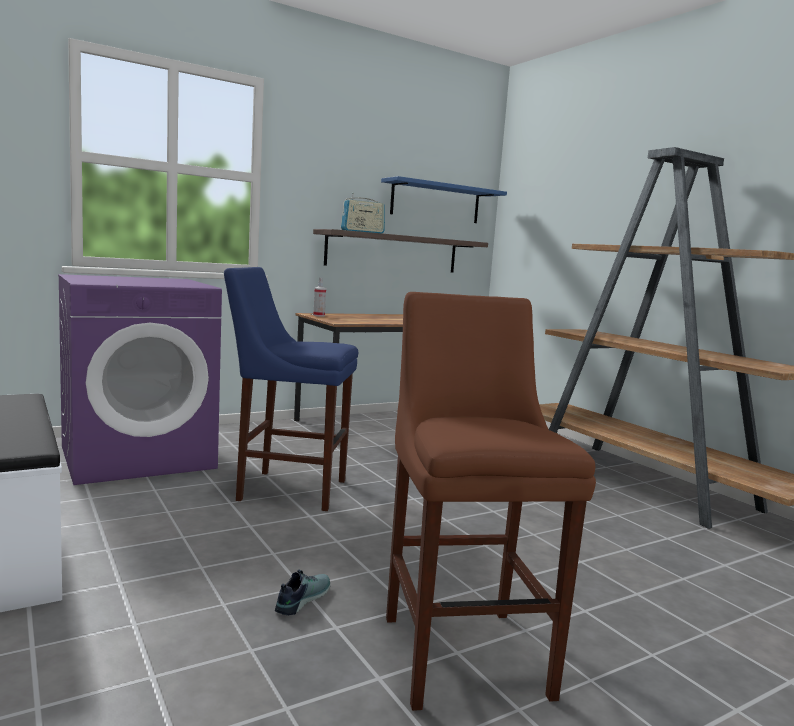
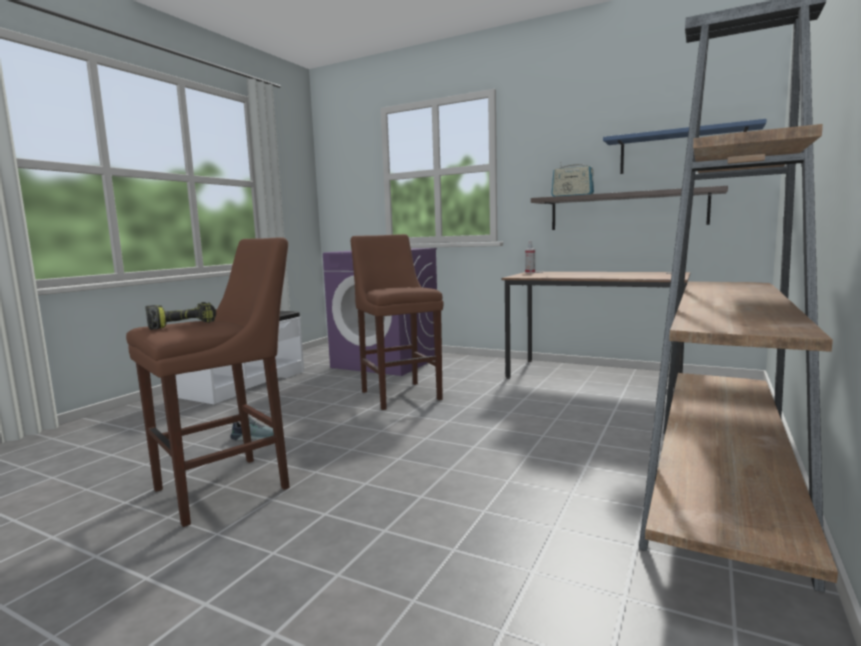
camera: 60 degrees right, 0 degrees up
blue stool [224,267,358,511] -> brown stool [351,234,444,410]
none -> power drill [145,302,216,330]

